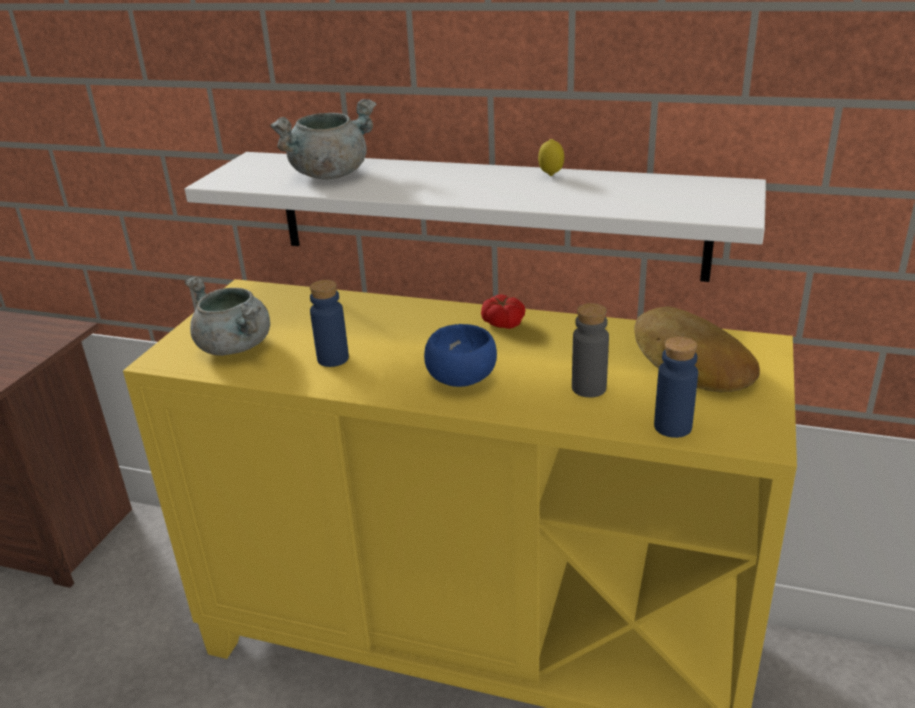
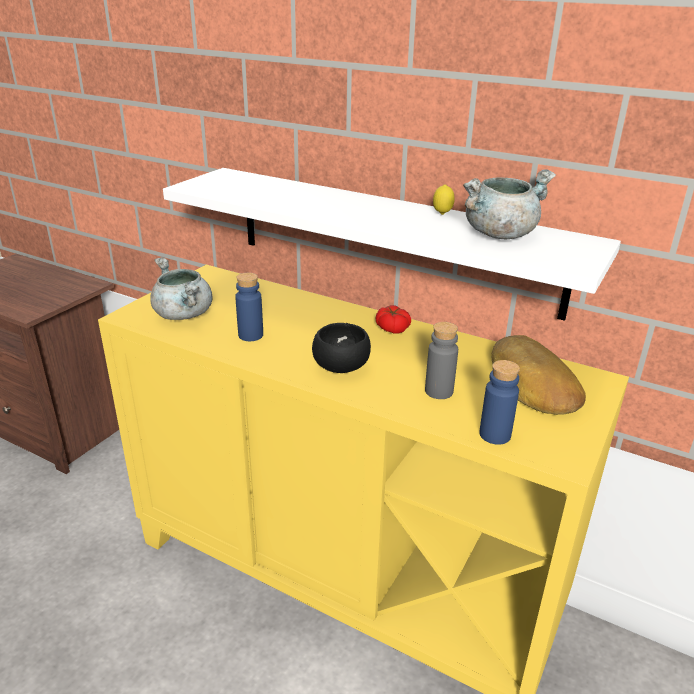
camera: 10 degrees right, 0 degrees up
grey cooking pot [270,99,377,179] -> grey cooking pot moved to [463,169,556,239]
blue bowl [424,324,497,387] -> black bowl [312,323,371,373]

